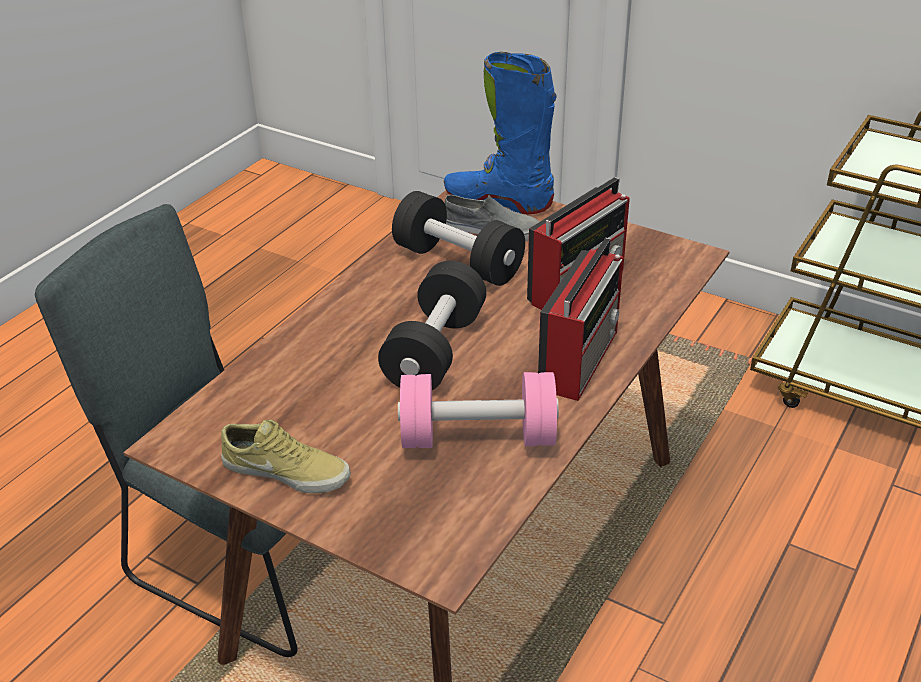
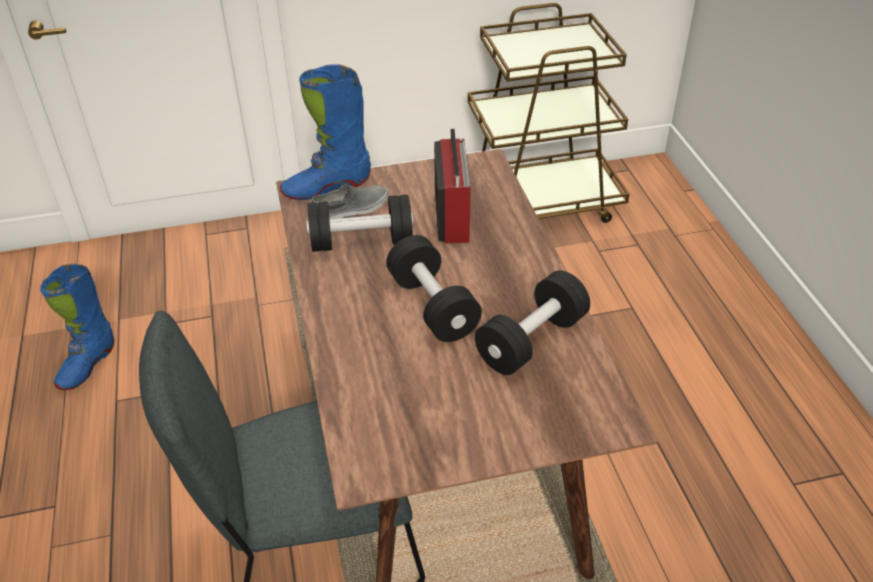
camera: 45 degrees left, 5 degrees up
beige shoe [221,419,351,493] -> none
pink dumbbell [398,372,559,448] -> black dumbbell [475,270,590,375]
radio [538,238,624,401] -> none
none -> blue boot [40,264,114,390]

